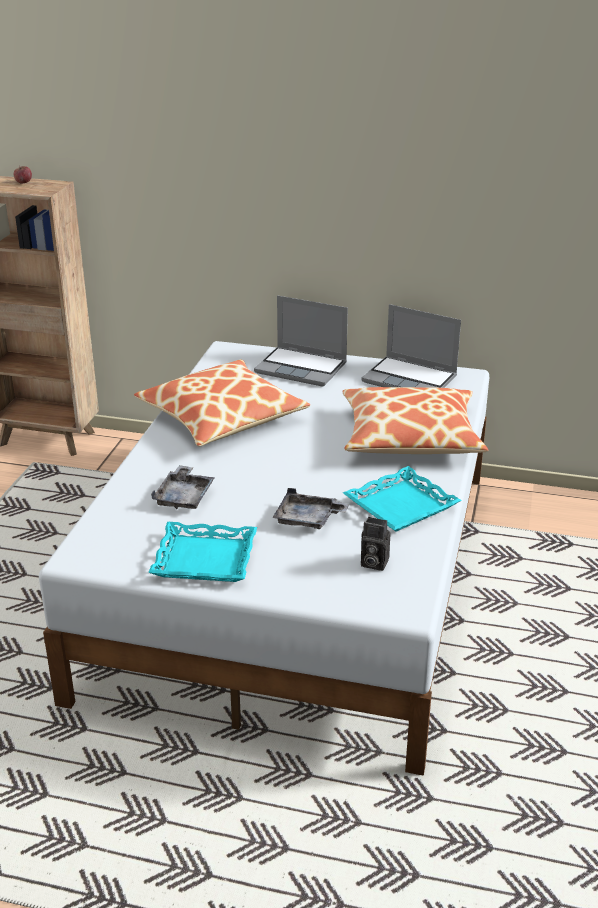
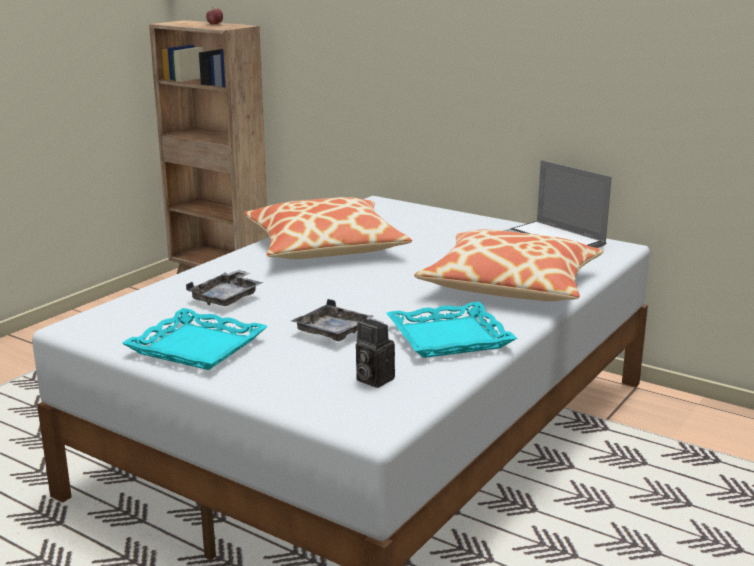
camera: 20 degrees right, 10 degrees down
laptop [254,295,348,387] -> none

